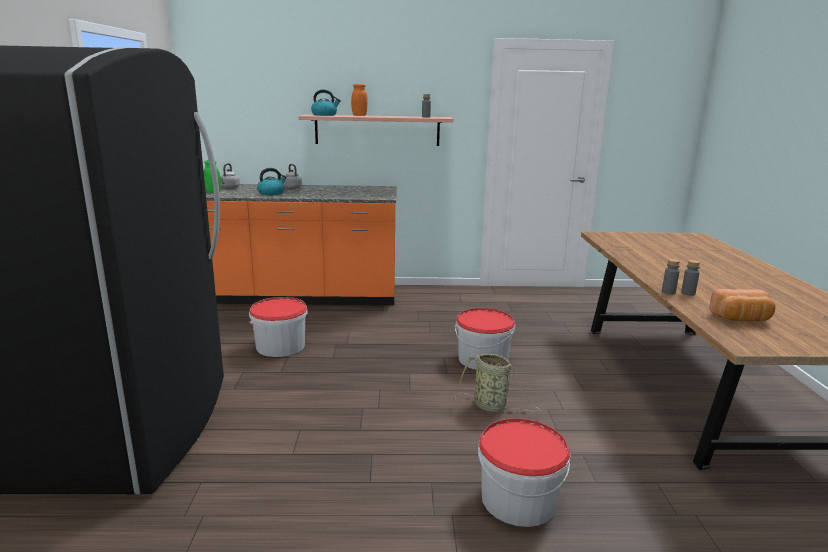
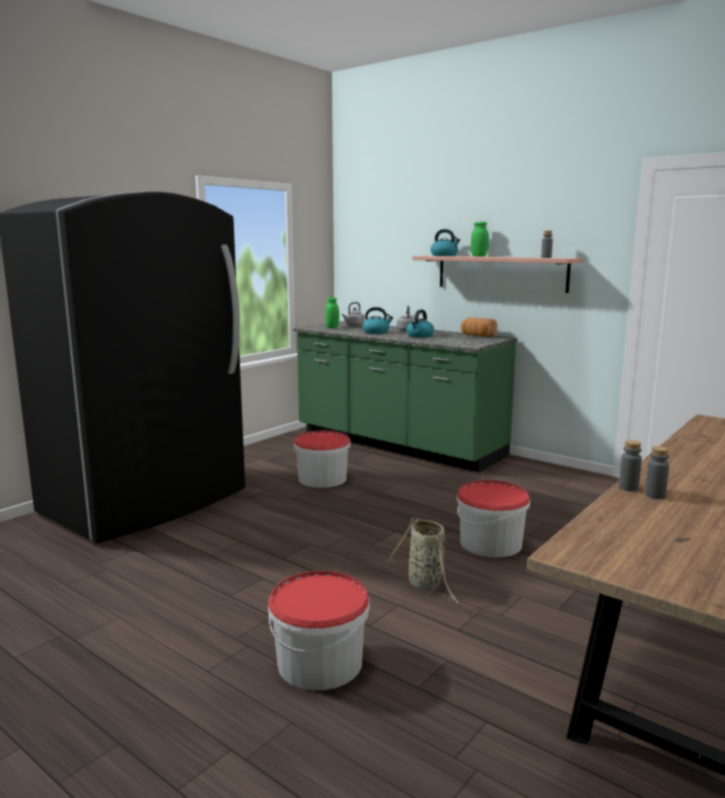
camera: 40 degrees right, 5 degrees down
orange counter [205,184,397,305] -> green counter [293,321,517,472]
orange jar [351,84,368,116] -> green jar [471,222,489,256]
bread [709,289,776,322] -> bread moved to [461,317,497,337]
none -> kettle [406,309,434,338]

